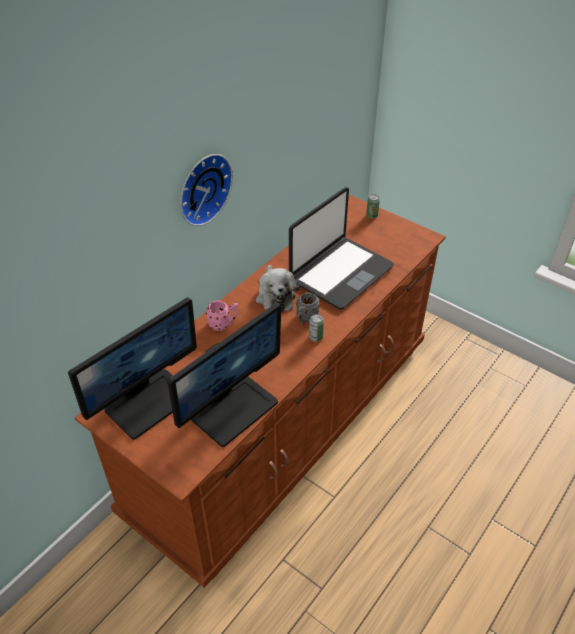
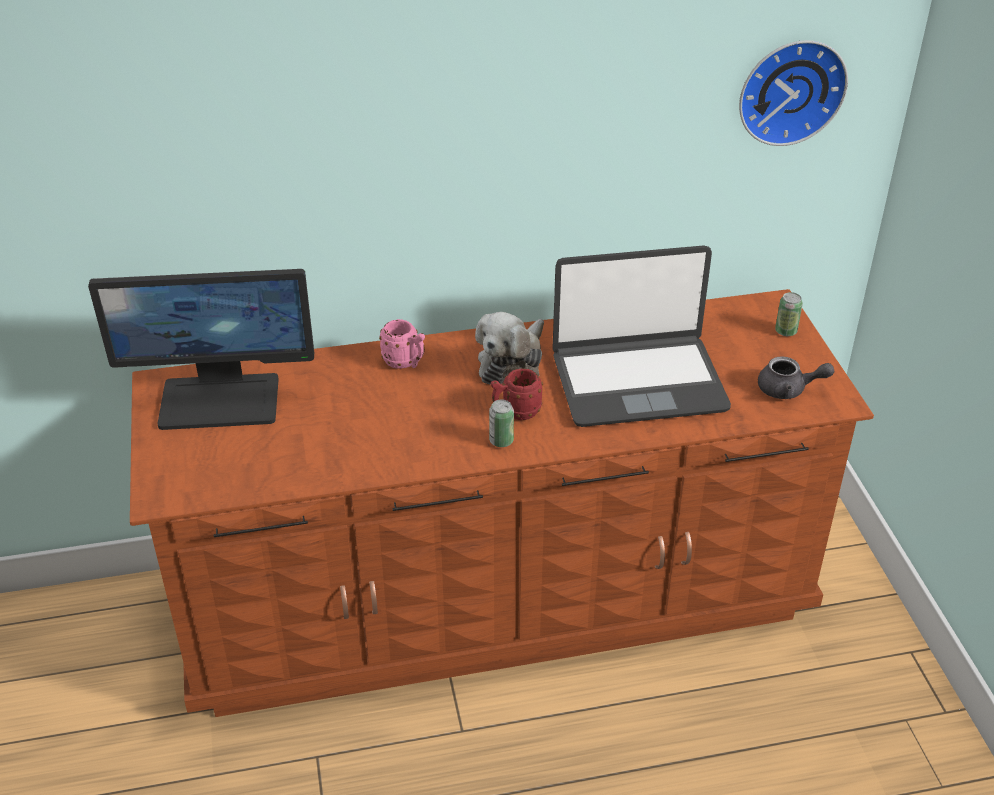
camera: 40 degrees right, 5 degrees down
monitor [168,303,281,447] -> none
wall clock [180,154,233,226] -> wall clock moved to [739,40,848,146]
grey mug [296,293,320,325] -> red mug [491,368,543,420]
none -> grey teapot [758,356,834,399]

